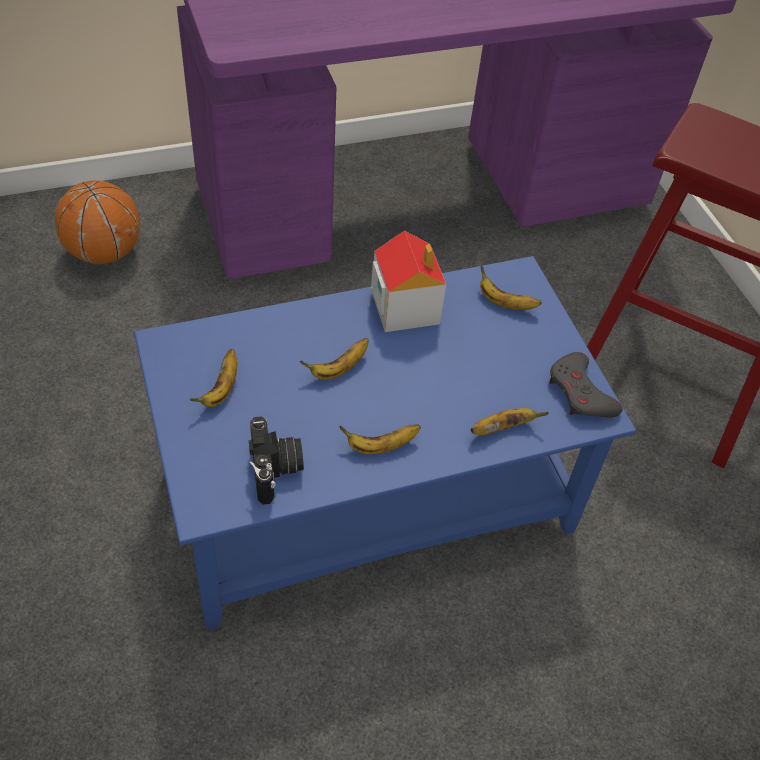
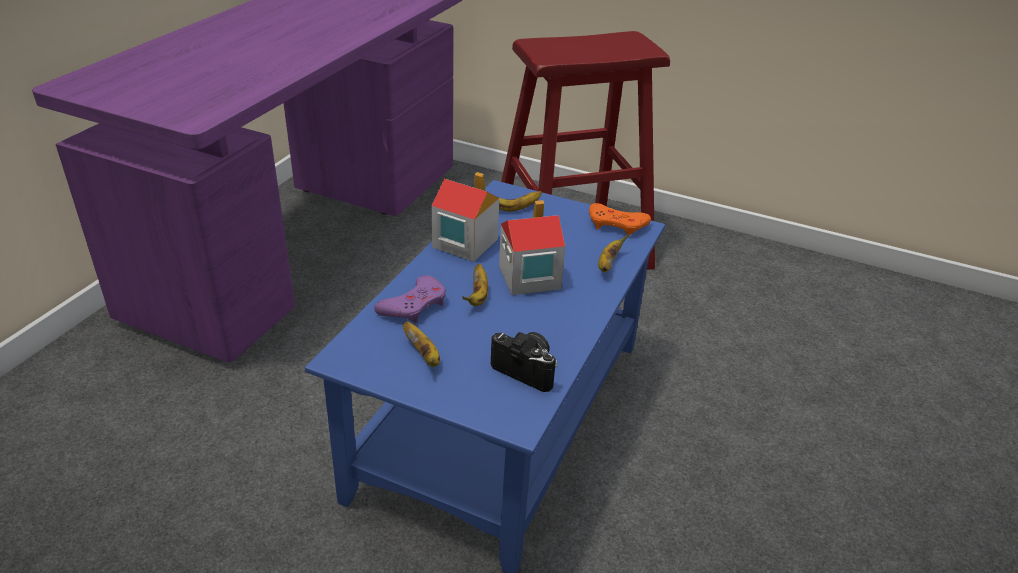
camera: 45 degrees left, 15 degrees down
basketball [55,180,140,264] -> none
banana [339,424,421,454] -> none
grey game controller [549,352,623,418] -> orange game controller [589,203,651,236]
none -> purple game controller [374,275,446,323]
none -> toy house [499,200,565,295]

